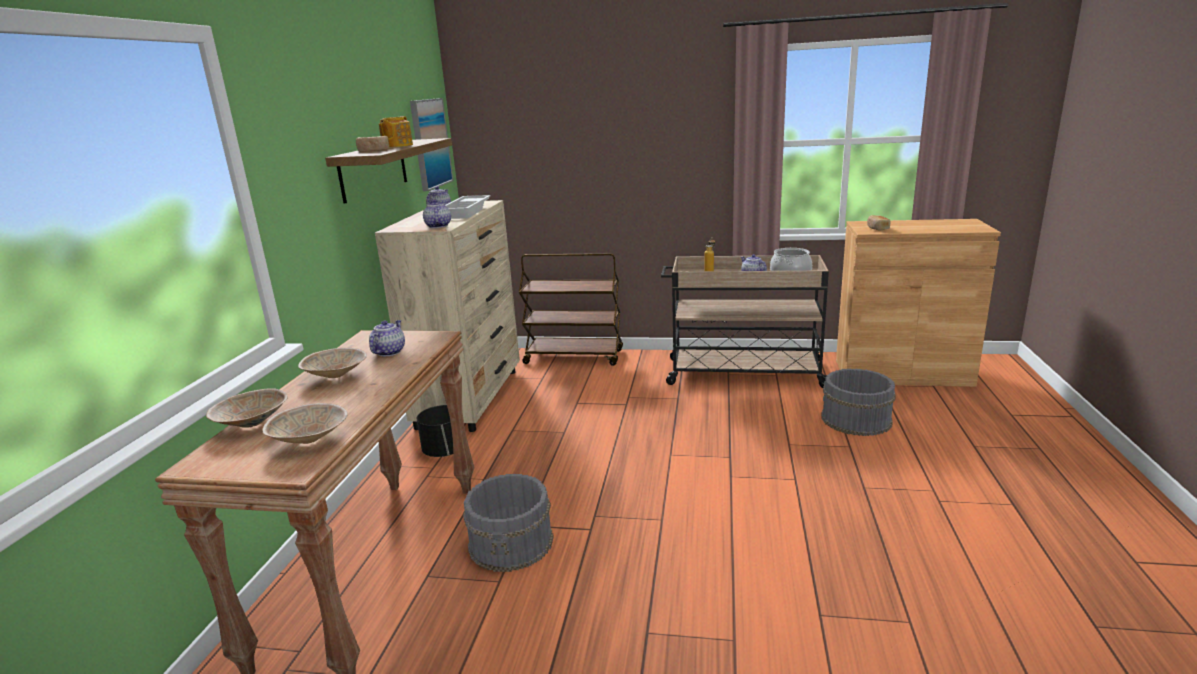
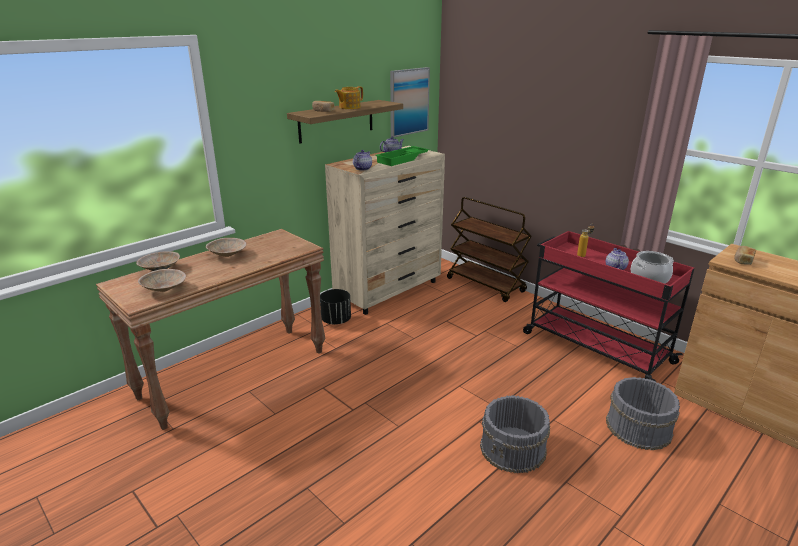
camera: 35 degrees right, 5 degrees up
teapot [369,320,405,356] -> none
white tray [445,195,491,219] -> green tray [375,146,429,166]
grey bucket [463,474,554,572] -> grey bucket moved to [480,395,550,473]
beige cart [661,255,829,388] -> red cart [523,231,695,382]

